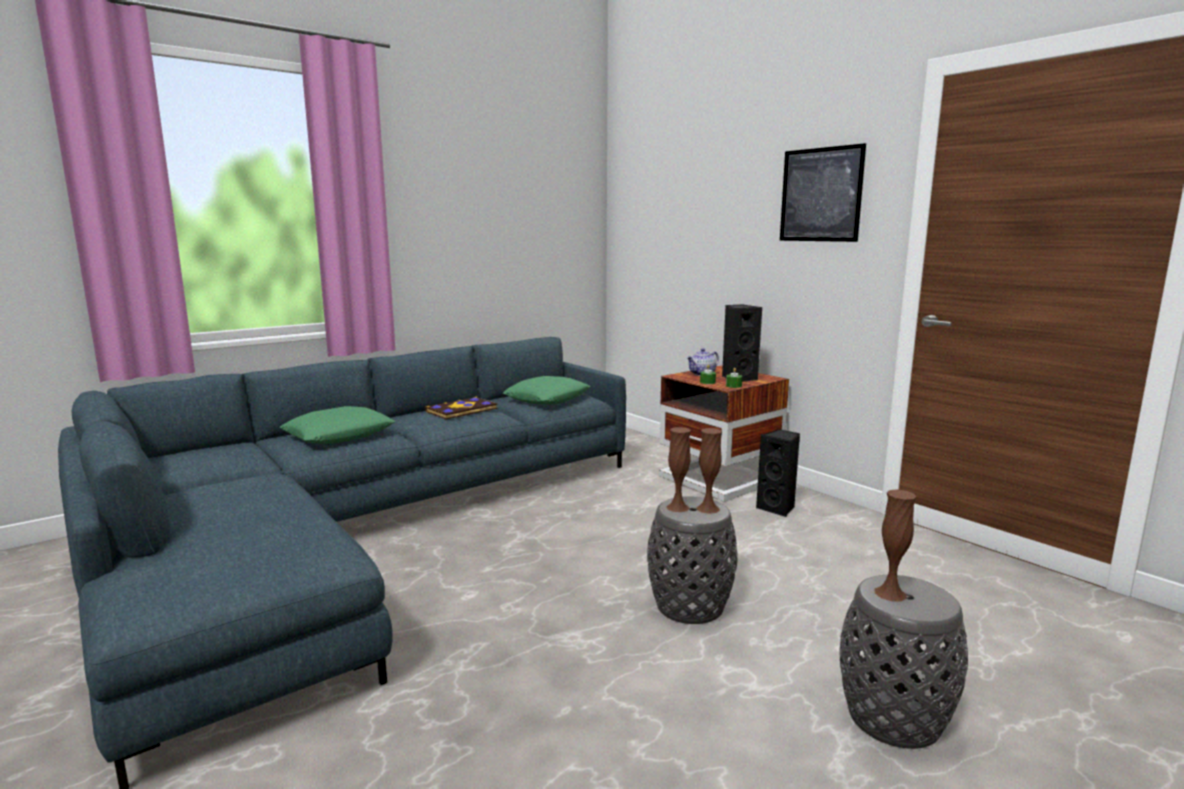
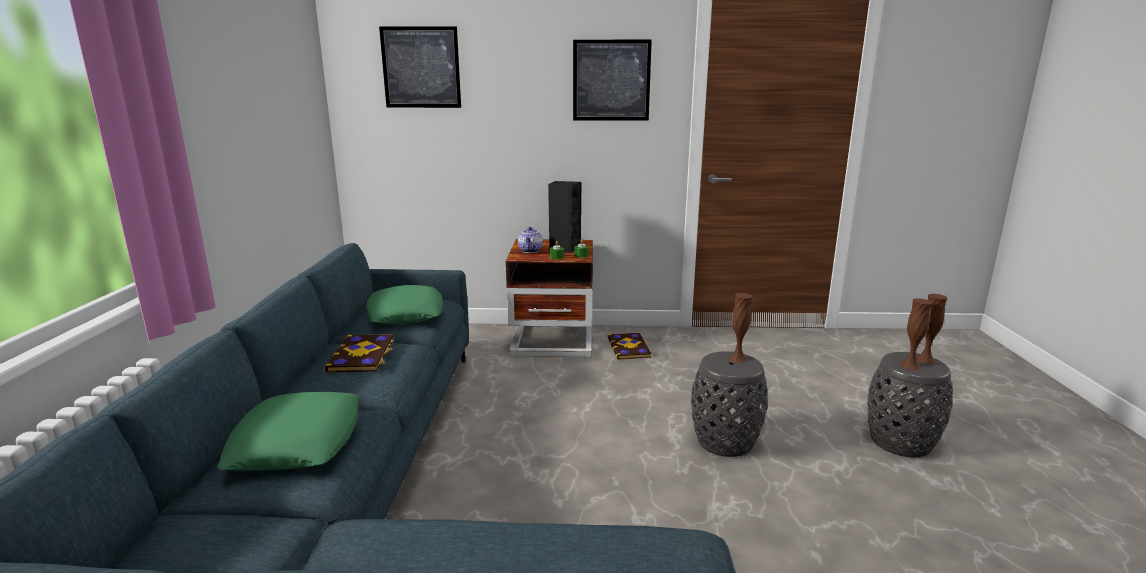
camera: 50 degrees left, 5 degrees up
brown vase [666,427,691,512] -> brown vase moved to [916,294,948,364]
black speaker [756,429,800,517] -> book [607,333,653,360]
none -> picture [379,26,461,108]

